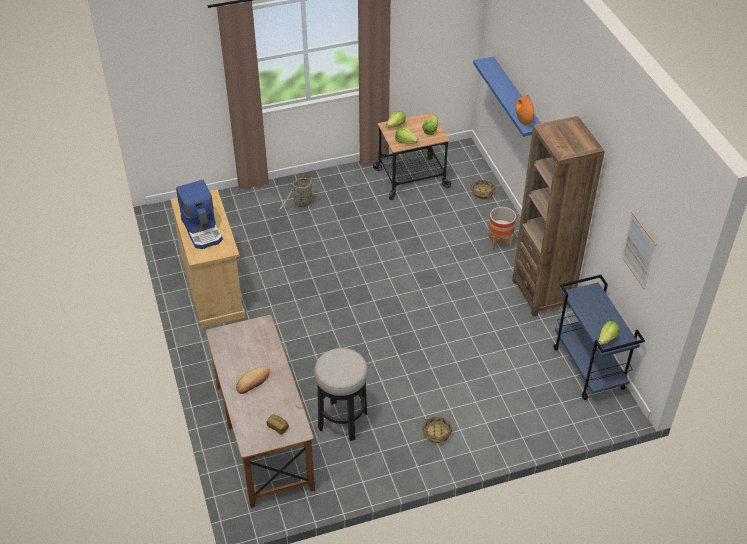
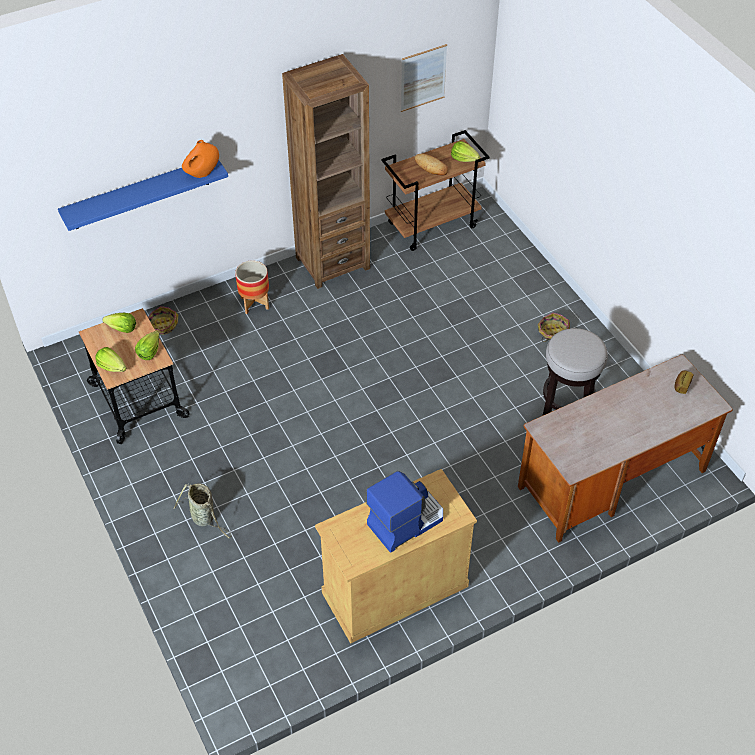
camera: 100 degrees left, 5 degrees up
bread [236,367,270,394] -> bread moved to [415,153,448,176]
blue cart [553,275,645,400] -> brown cart [382,130,490,251]

